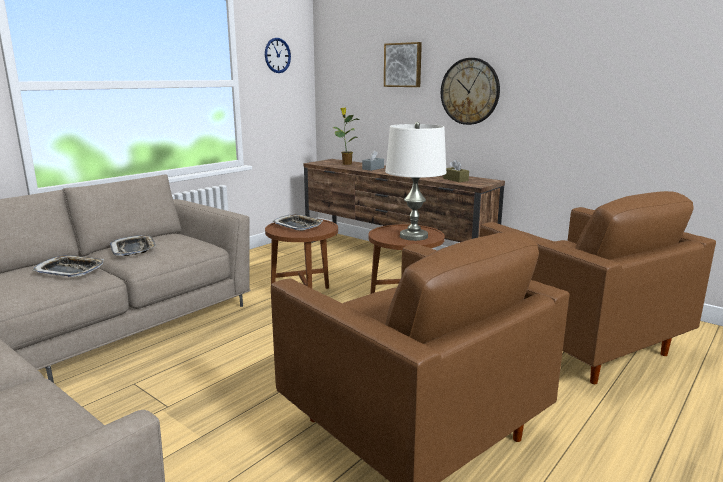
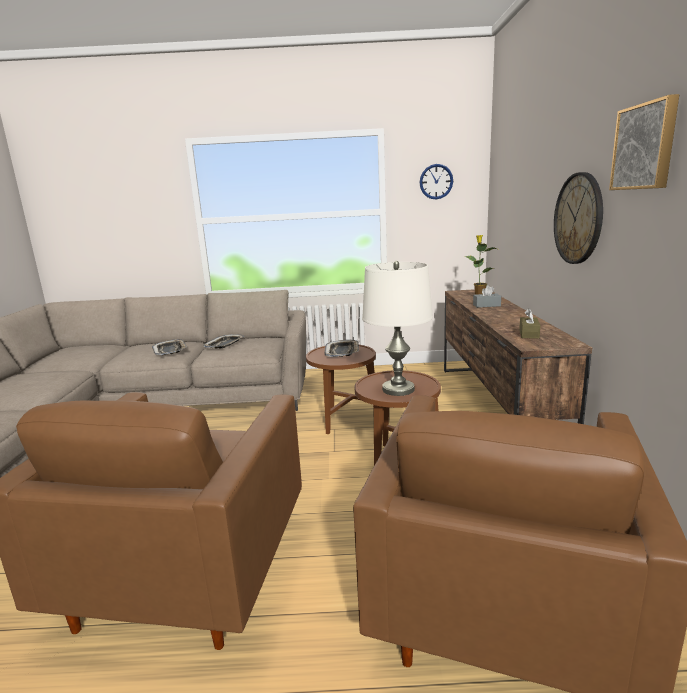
camera: 50 degrees right, 0 degrees up
picture [384,42,422,87] -> picture moved to [609,94,679,190]

